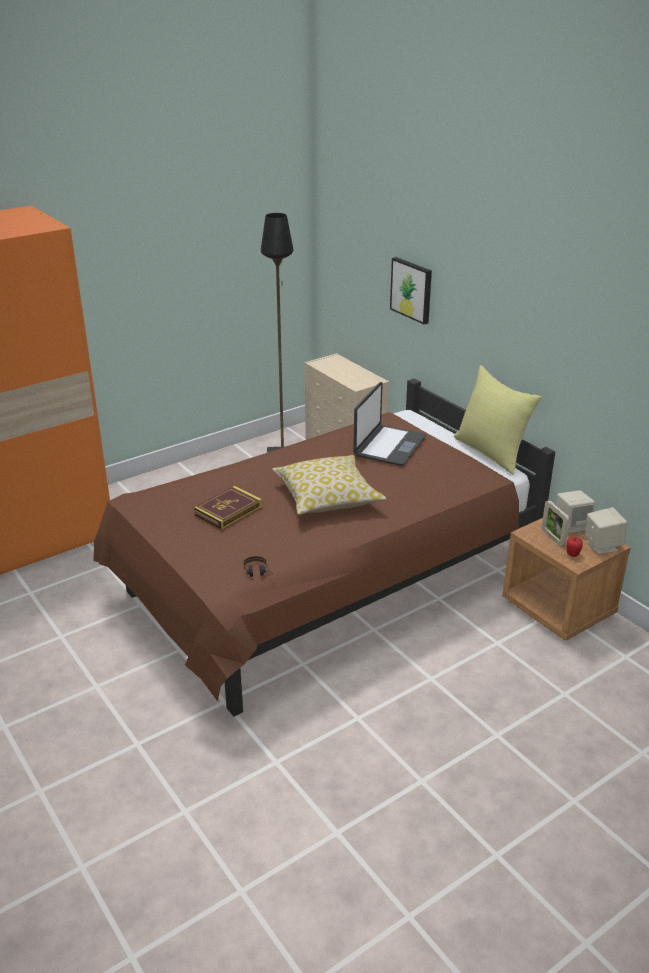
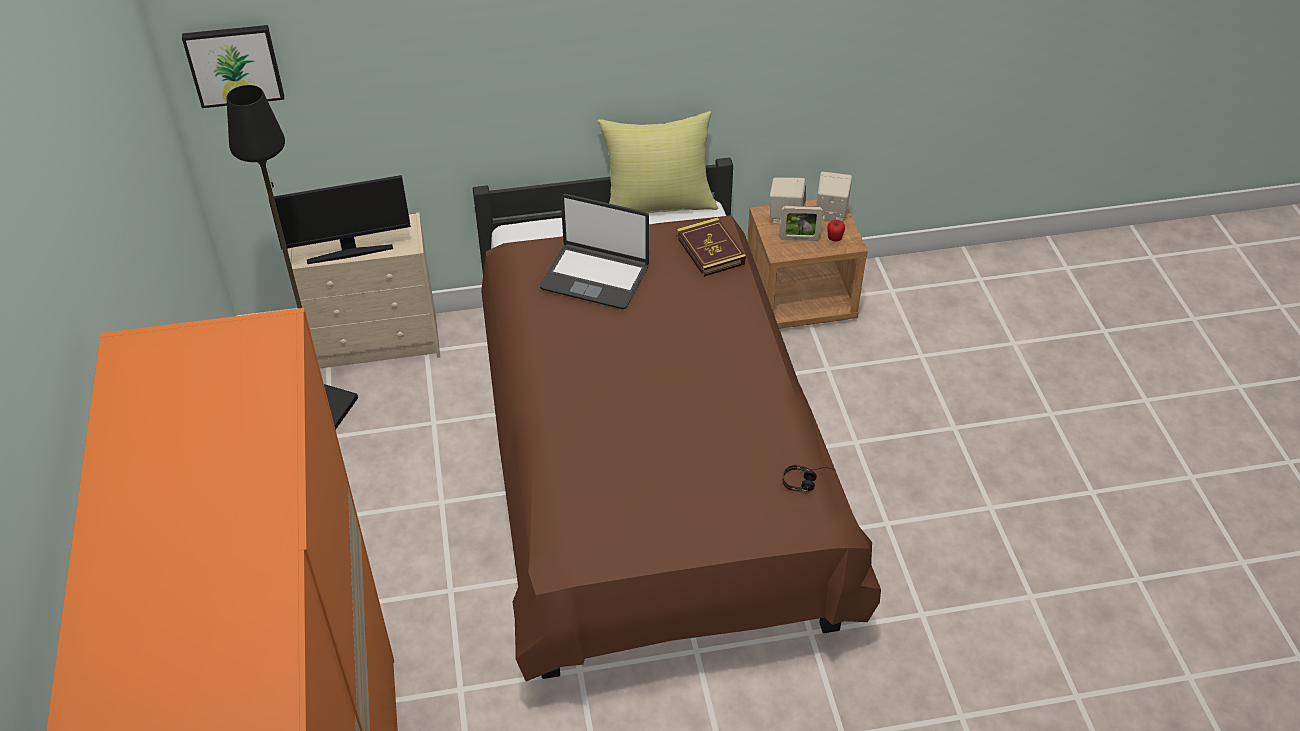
camera: 65 degrees left, 15 degrees up
book [194,486,262,530] -> book moved to [677,217,746,277]
pillow [272,455,387,515] -> none
laptop [353,382,426,466] -> laptop turned 150 degrees clockwise [540,194,649,309]
picture [390,257,432,324] -> picture moved to [182,25,284,108]
none -> monitor [268,175,411,264]

